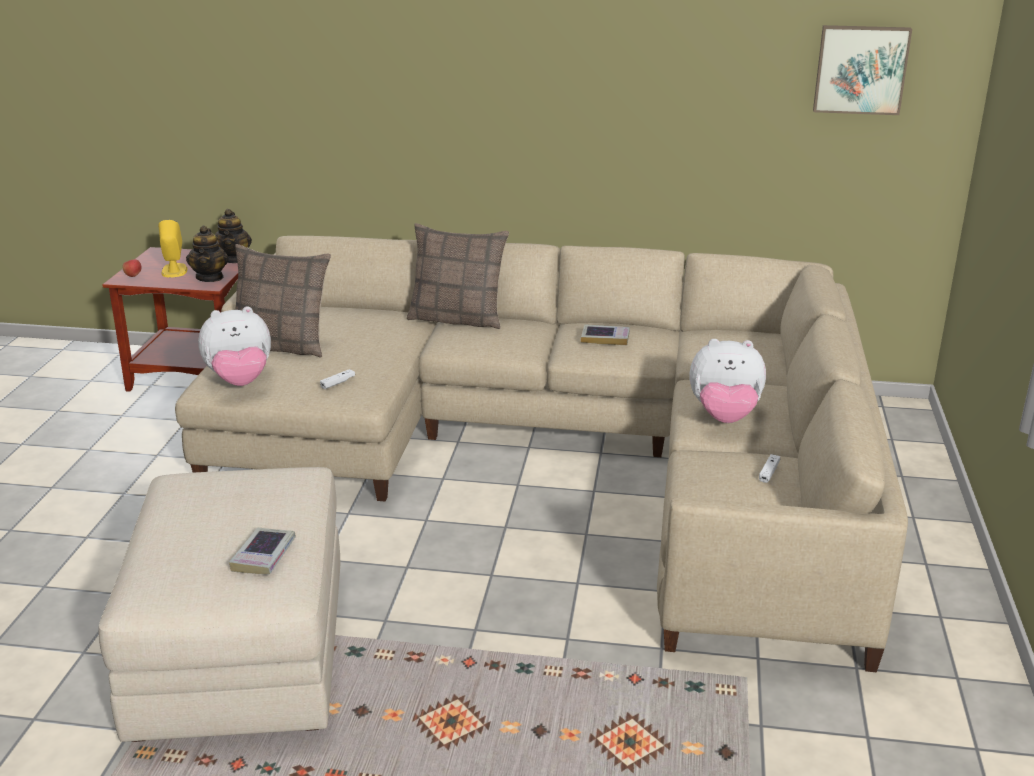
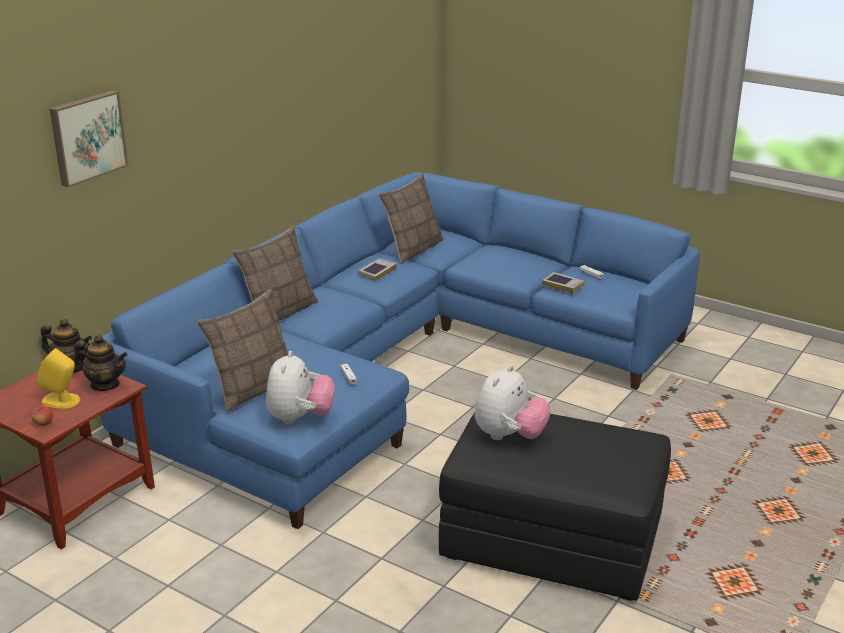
camera: 65 degrees left, 0 degrees up
beige ottoman [98,467,340,742] -> black ottoman [439,412,671,601]
beige sofa [175,236,908,672] -> blue sofa [101,172,700,529]
book [229,528,296,574] -> book moved to [542,272,585,294]
plush toy [689,339,766,423] -> plush toy moved to [475,365,551,440]
picture [813,25,912,115] -> picture moved to [49,90,129,187]
none -> pillow [378,173,444,265]

